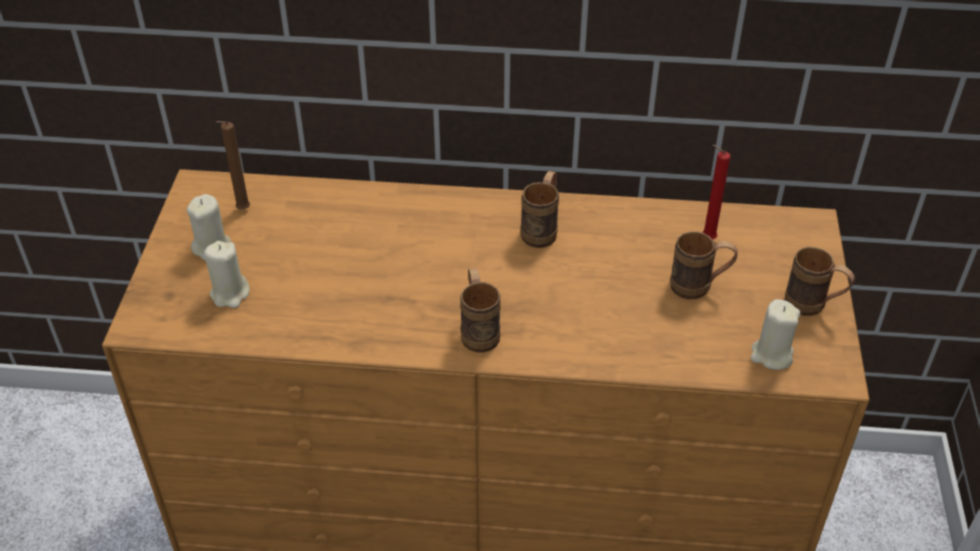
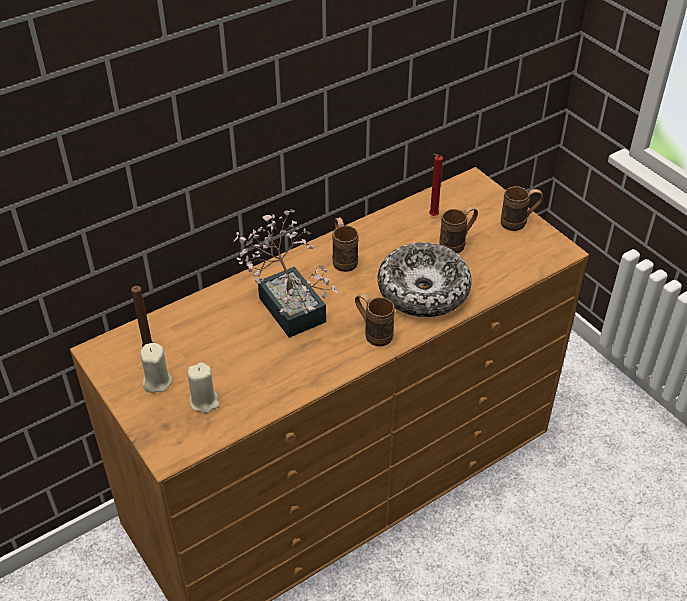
camera: 40 degrees left, 0 degrees up
beige candle [751,299,801,370] -> none
none -> potted plant [234,210,339,338]
none -> bowl [378,242,472,317]

